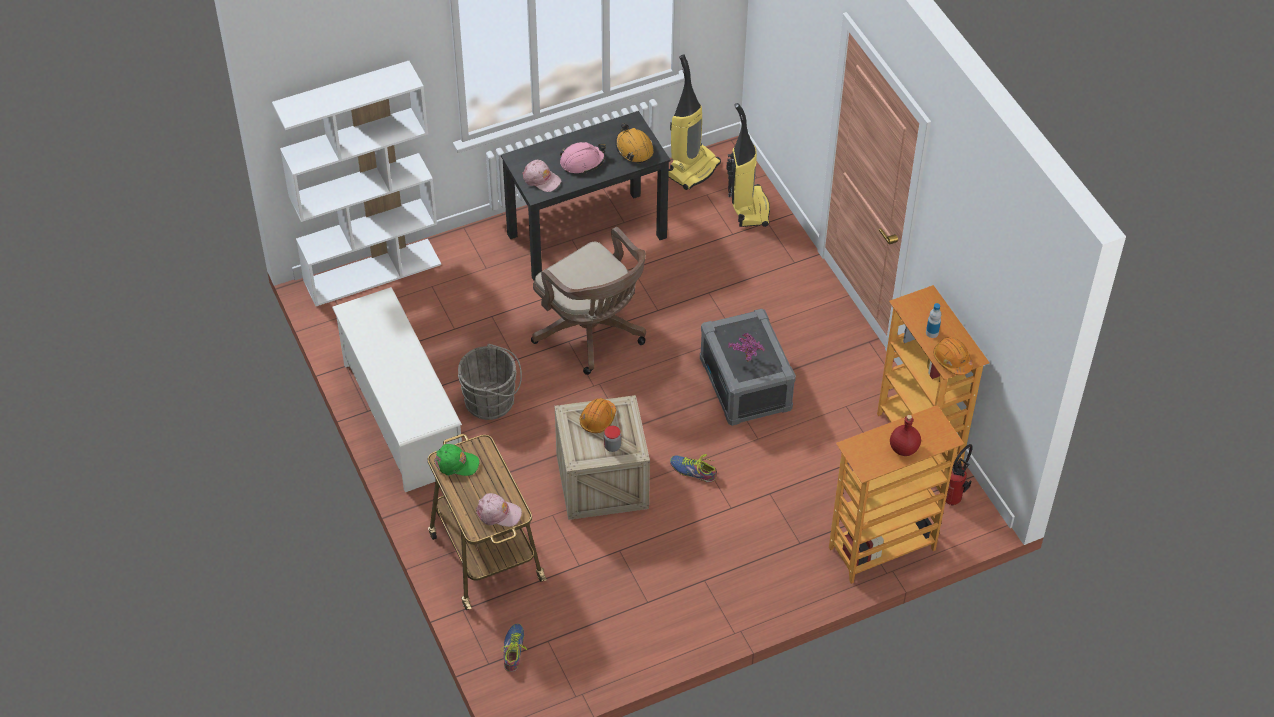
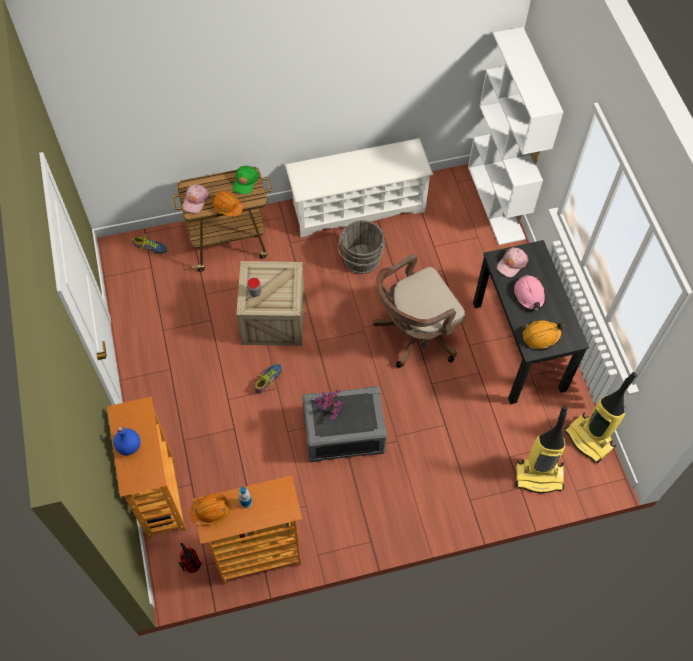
camera: 100 degrees right, 10 degrees up
orange hard hat [580,398,616,433] -> orange hard hat moved to [212,191,243,217]
red bottle [890,415,921,456] -> blue bottle [113,426,141,455]

